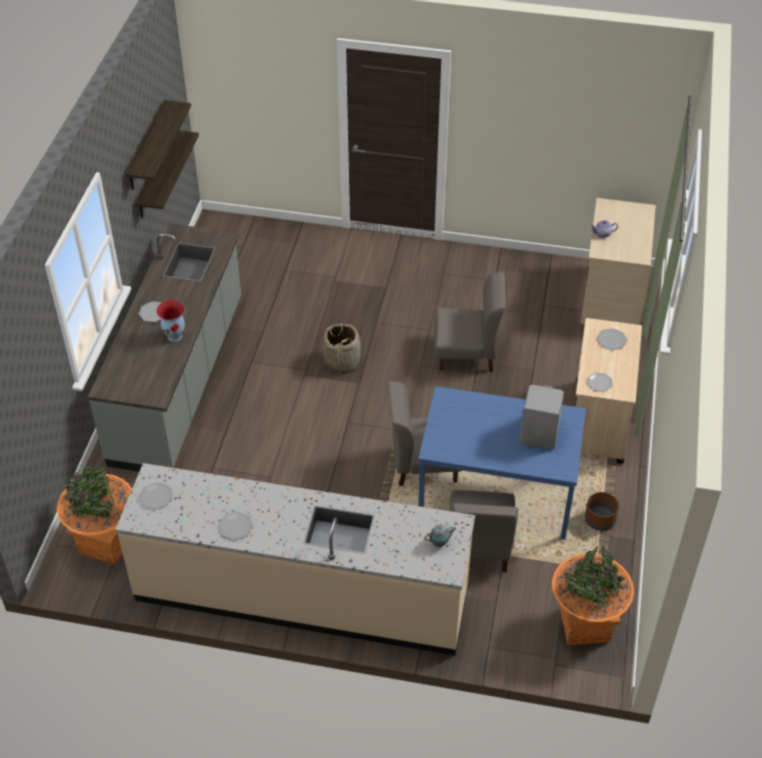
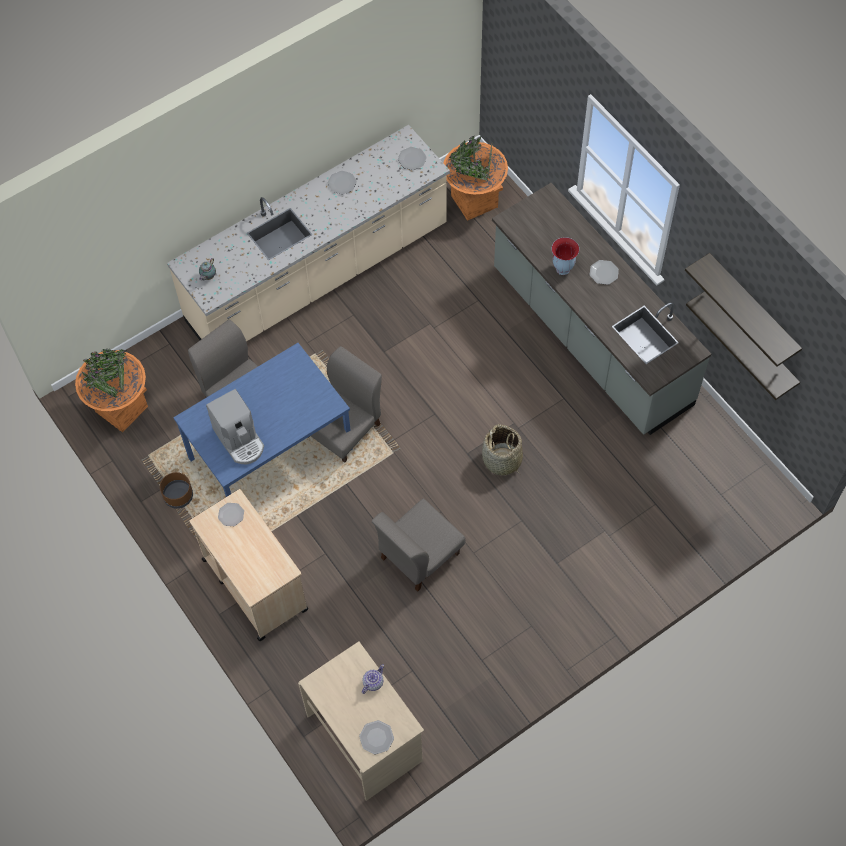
camera: 135 degrees right, 15 degrees up
plate [597,328,627,350] -> plate moved to [359,720,394,754]

